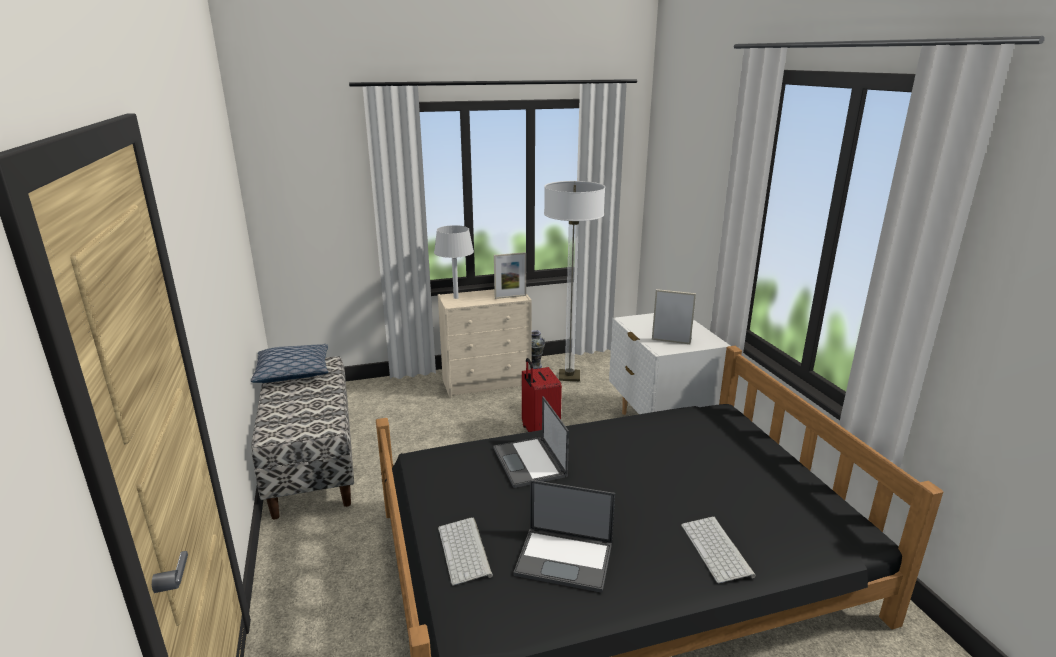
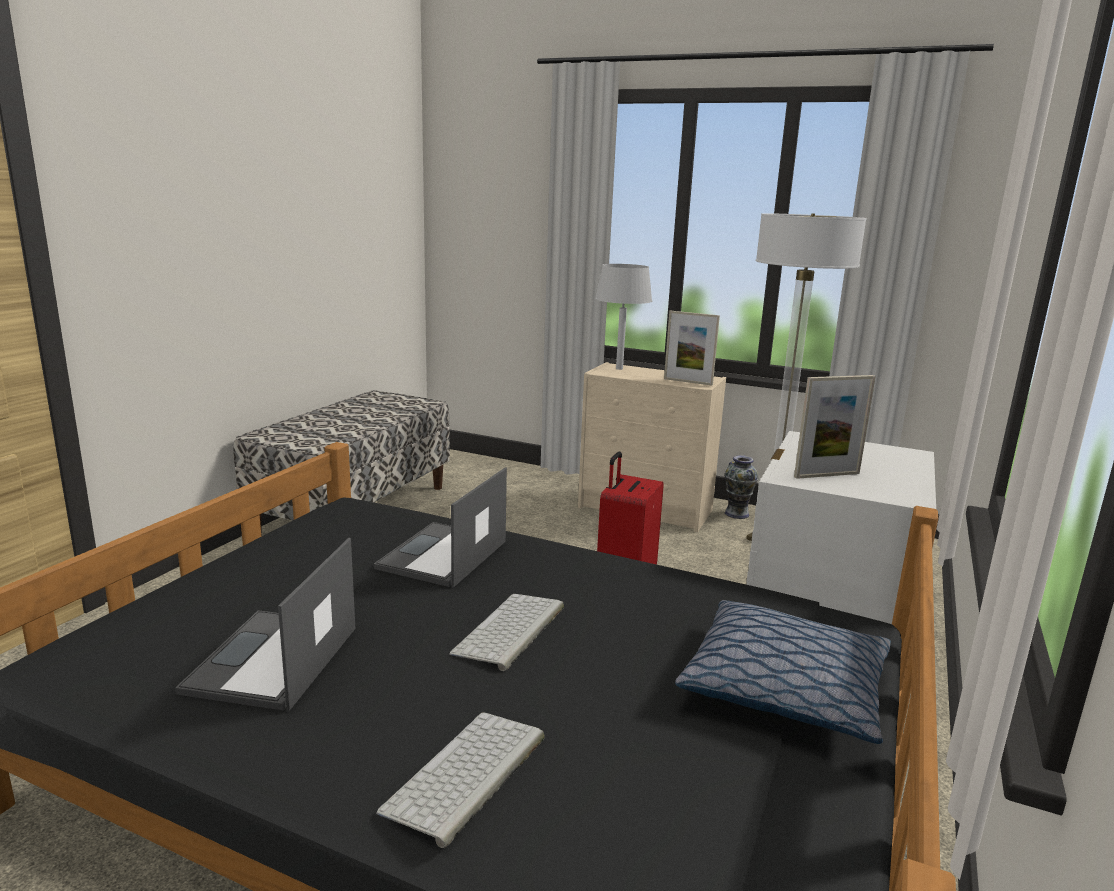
camera: 40 degrees right, 5 degrees down
pillow [251,344,328,383] -> pillow moved to [675,600,891,744]
keyboard [438,517,493,586] -> keyboard moved to [449,594,564,671]
laptop [513,480,615,593] -> laptop turned 45 degrees clockwise [175,538,355,711]
picture frame [652,289,696,344] -> picture frame turned 105 degrees clockwise [794,375,876,479]

